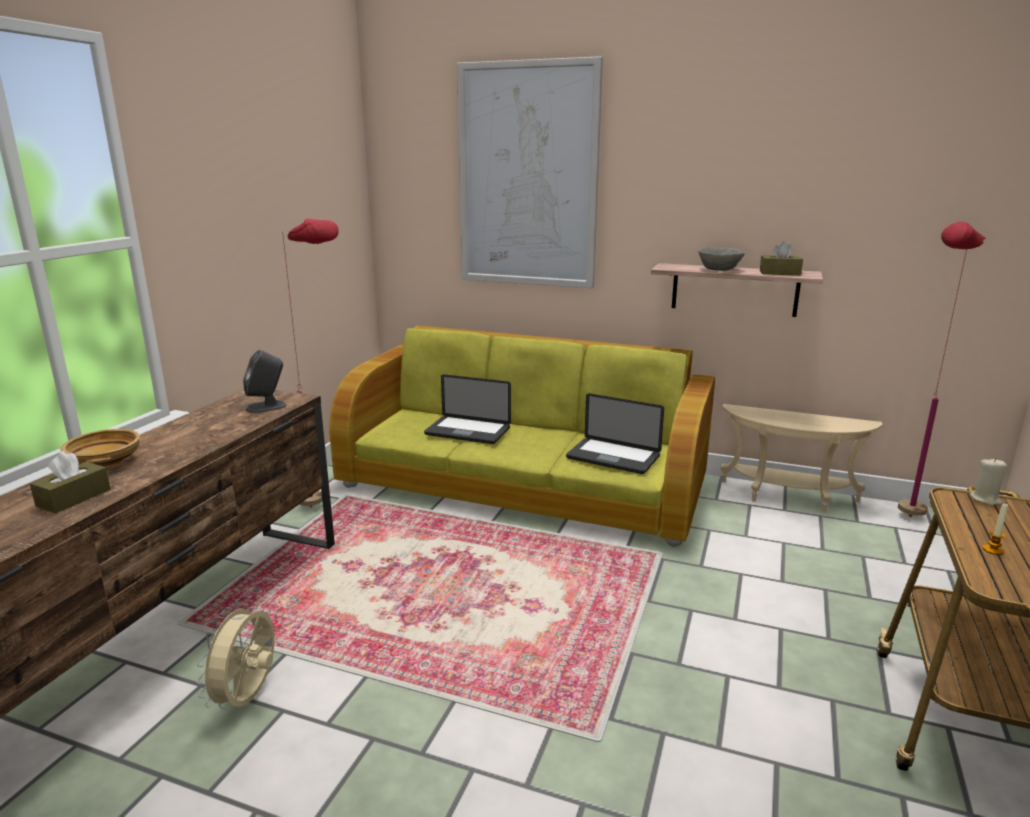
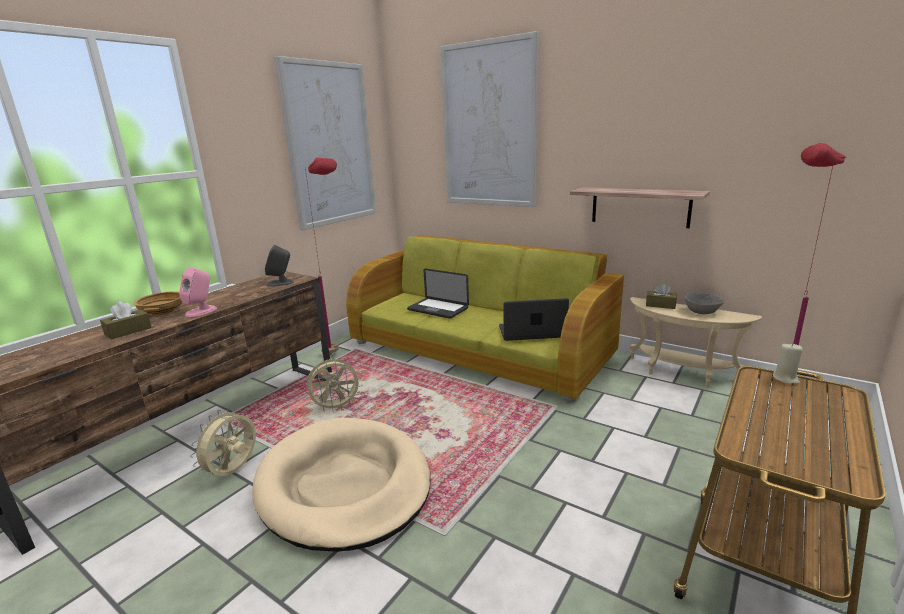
camera: 15 degrees right, 0 degrees up
laptop [566,393,664,474] -> laptop turned 135 degrees clockwise [499,298,569,341]
grey bowl [698,247,745,271] -> grey bowl moved to [684,292,724,314]
brown tissue box [760,241,803,275] -> brown tissue box moved to [646,283,677,309]
candle [983,503,1008,555] -> none
none -> pink speaker [179,267,217,317]
none -> beige dog bed [252,417,431,552]
none -> picture [274,56,376,230]
none -> beige fan [304,359,362,412]

